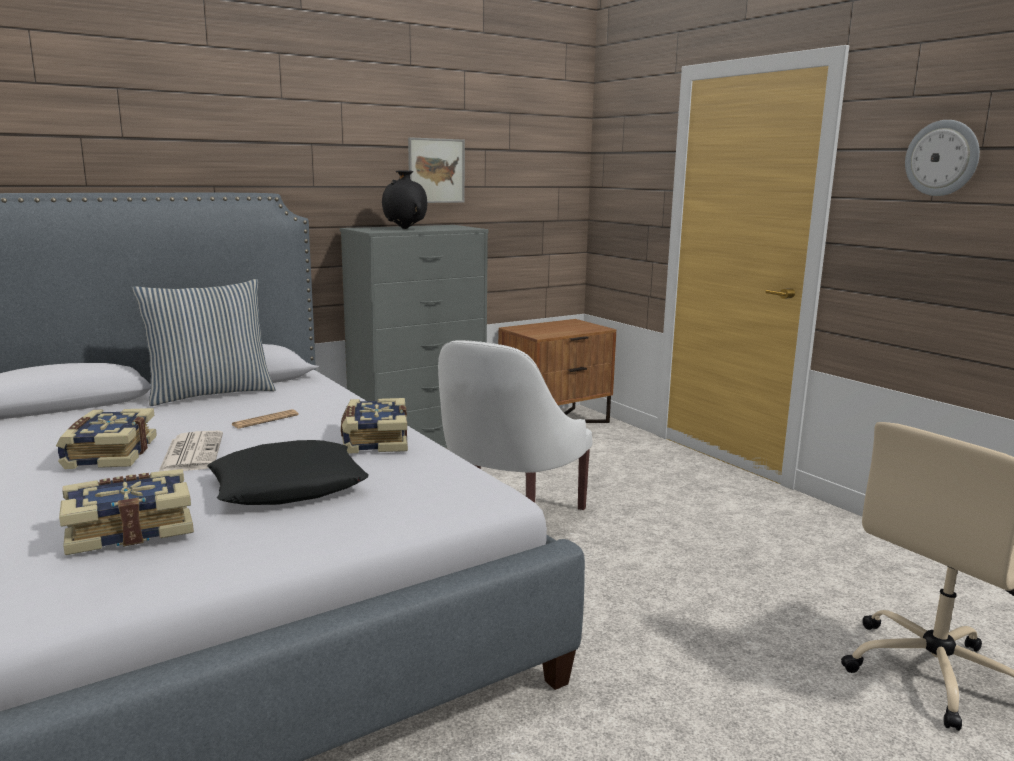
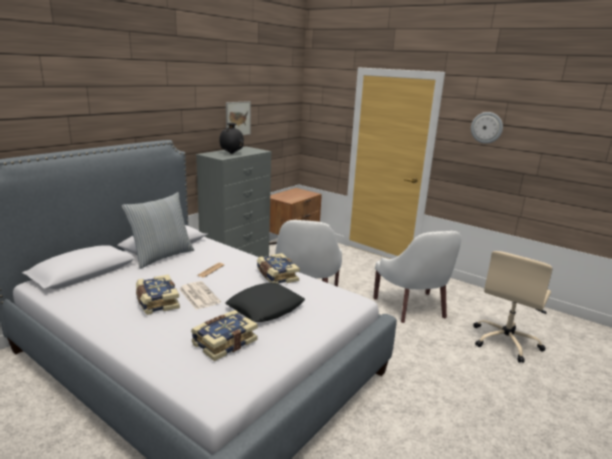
camera: 20 degrees left, 5 degrees up
none -> white armchair [373,231,462,323]

